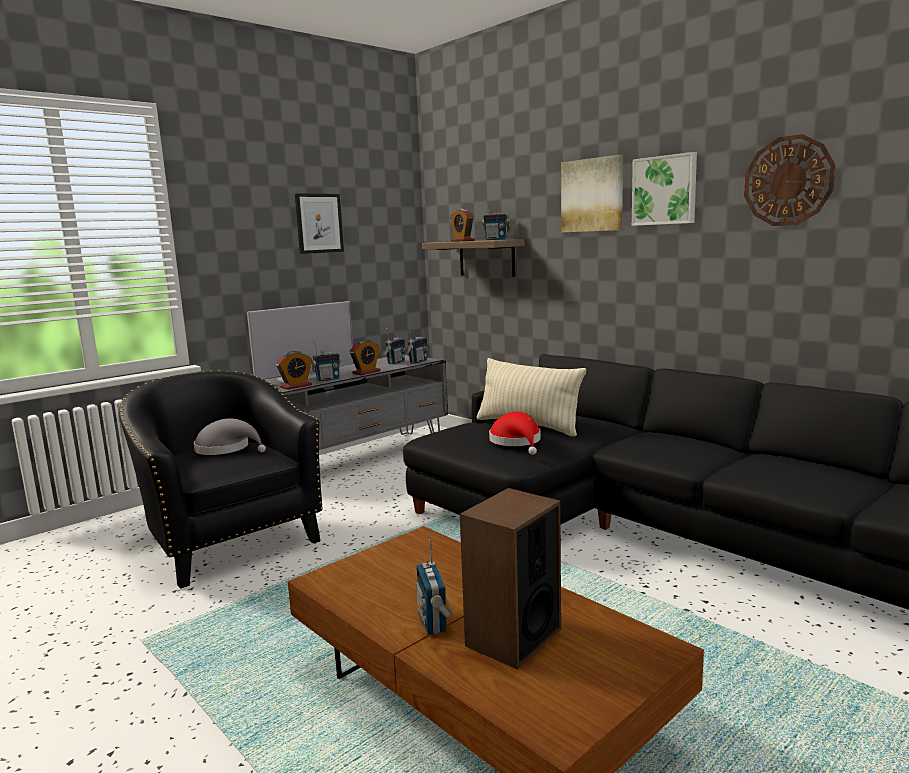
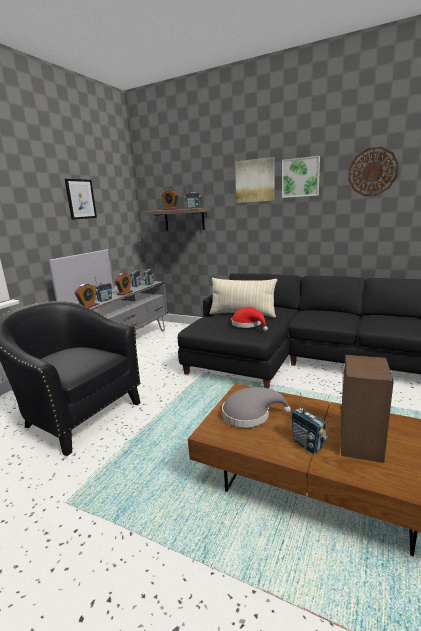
camera: 20 degrees left, 5 degrees up
grey hat [194,418,266,455] -> grey hat moved to [222,387,291,428]

